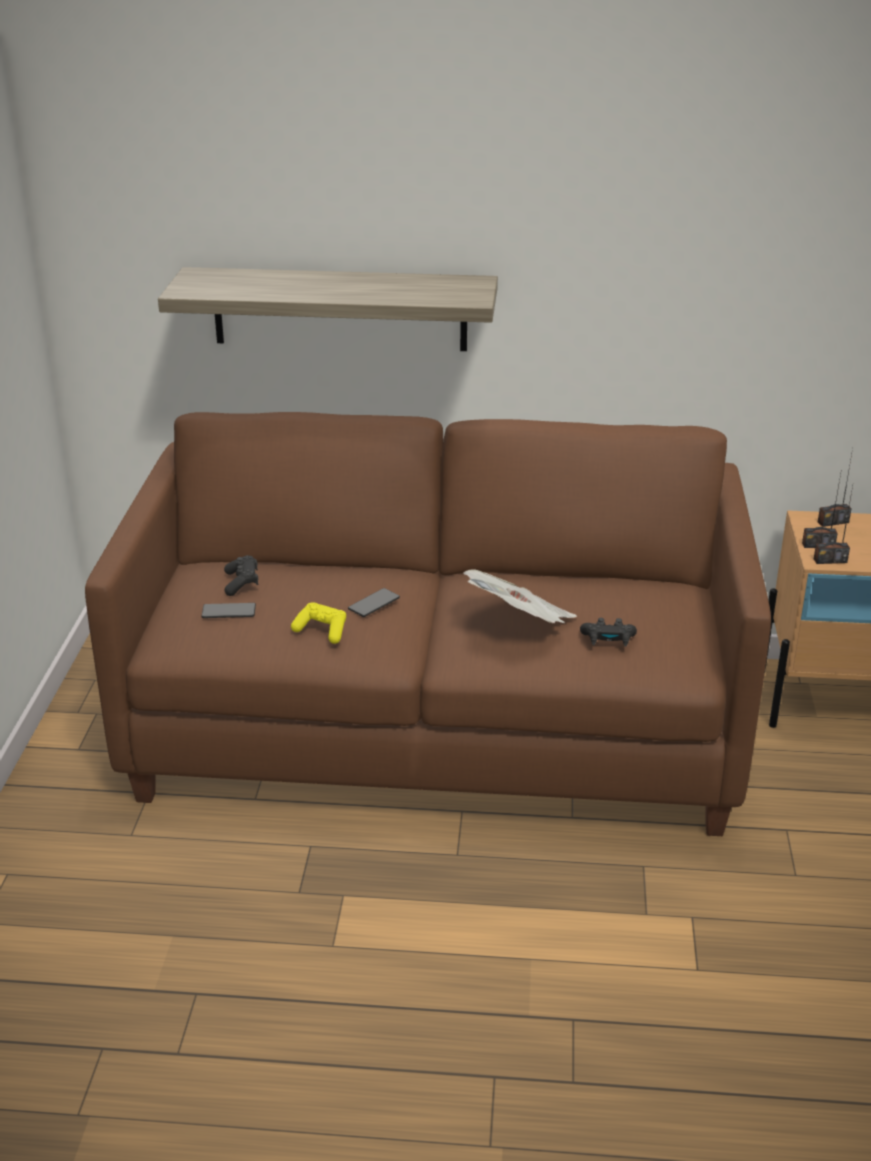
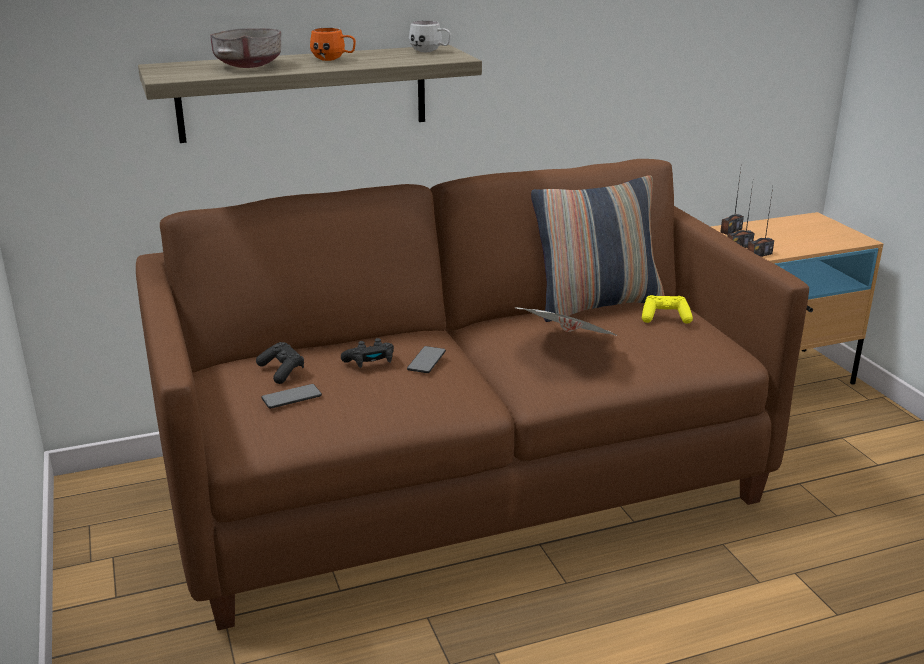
camera: 25 degrees left, 5 degrees down
yellow game controller [291,602,346,644] -> yellow game controller moved to [642,295,693,324]
black game controller [580,618,637,647] -> black game controller moved to [341,338,394,368]
none -> grey bowl [210,28,281,68]
none -> orange mug [310,28,356,61]
none -> white mug [409,21,451,52]
none -> pillow [531,175,665,322]

